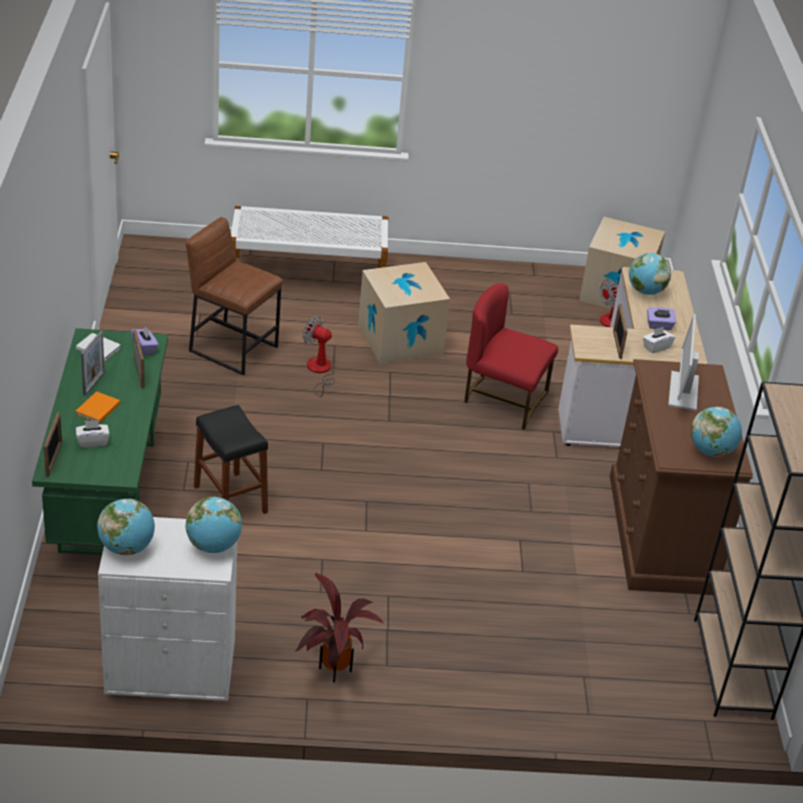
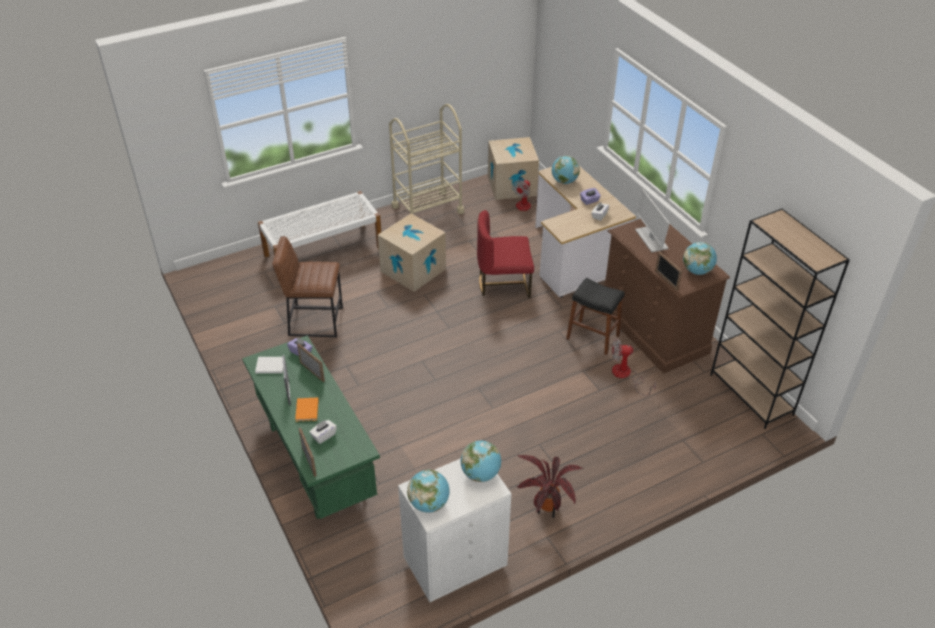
camera: 25 degrees left, 5 degrees up
black stool [194,405,268,514] -> black stool moved to [566,278,625,355]
fan [303,316,335,397] -> fan moved to [612,338,656,396]
picture frame [613,304,628,359] -> picture frame moved to [655,251,682,291]
none -> beige cart [389,104,464,214]

